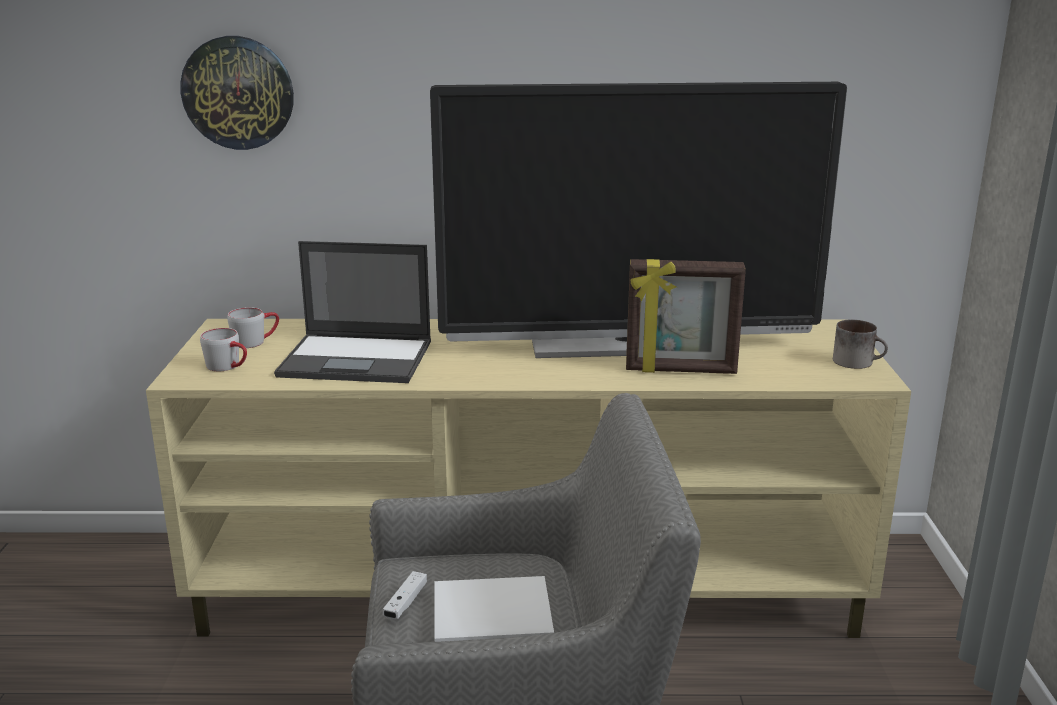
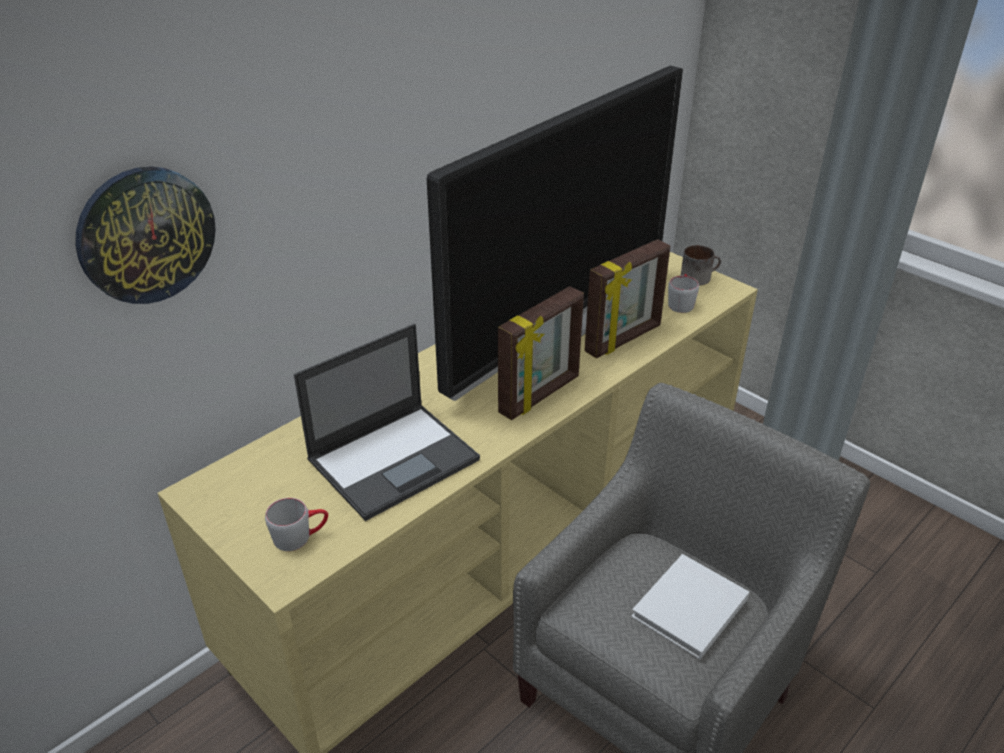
camera: 45 degrees left, 15 degrees up
grey mug [227,307,279,348] -> grey mug moved to [668,274,699,313]
white game controller [383,571,427,619] -> none
none -> picture frame [498,286,584,420]

